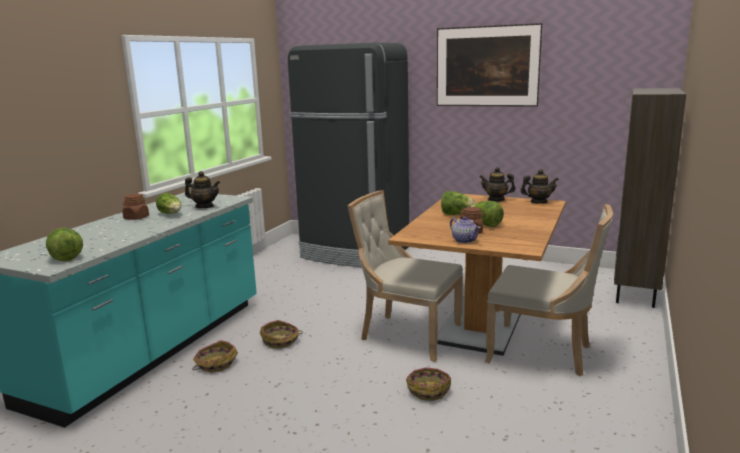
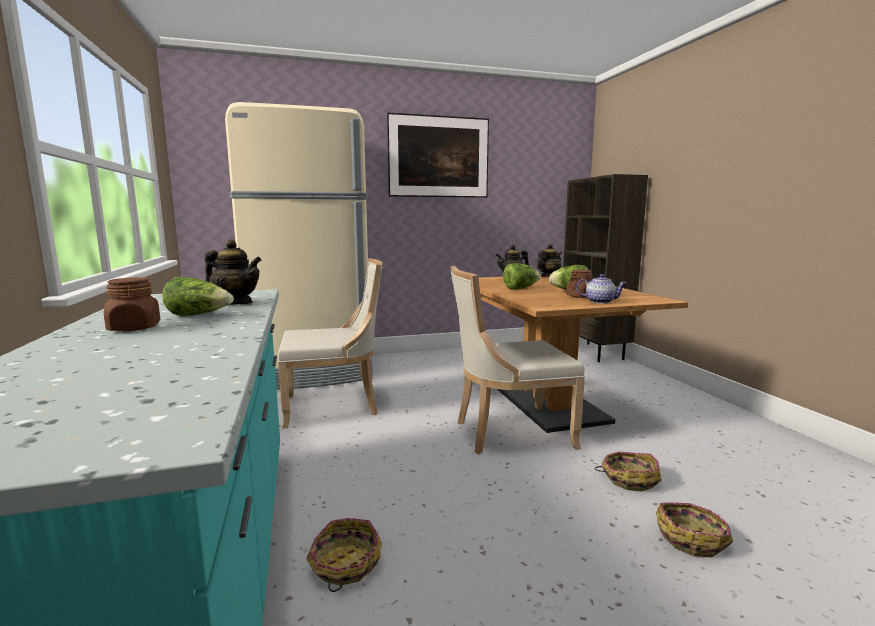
camera: 40 degrees left, 5 degrees down
lettuce [46,228,83,261] -> none
teapot [185,171,220,208] -> teapot turned 45 degrees clockwise [205,239,262,304]
basket [260,320,303,349] -> basket moved to [656,502,733,557]
black fridge [288,43,409,267] -> beige fridge [225,102,373,390]
beige chair [485,204,613,376] -> beige chair moved to [278,258,383,429]

